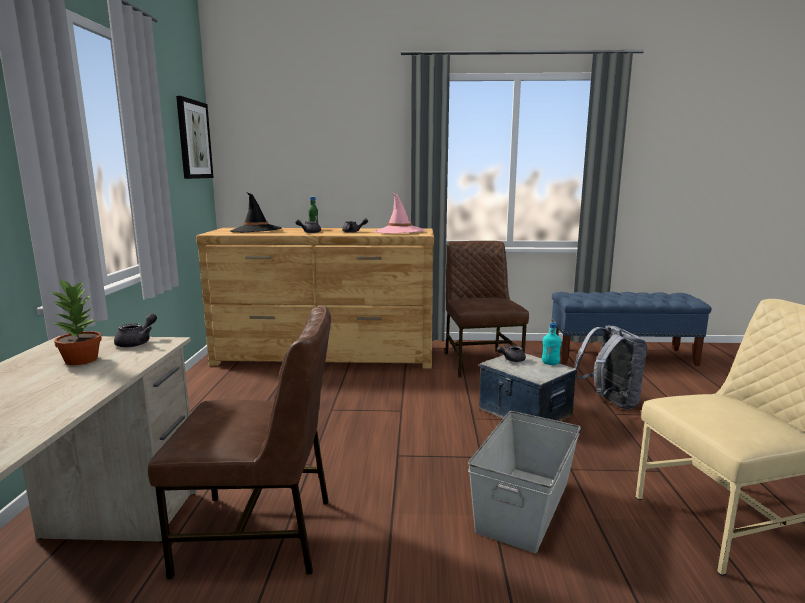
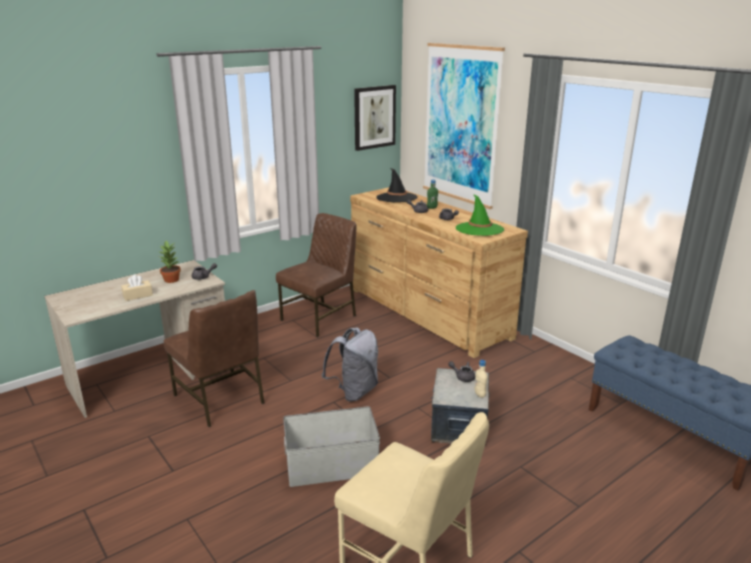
camera: 50 degrees right, 10 degrees up
pink hat [374,193,425,233] -> green hat [456,194,504,236]
brown chair [445,241,529,378] -> brown chair moved to [276,213,356,337]
turquoise bottle [542,322,561,365] -> beige bottle [475,360,487,398]
grey backpack [575,325,648,410] -> grey backpack moved to [322,327,378,402]
none -> beige tissue box [121,274,153,301]
none -> picture [423,43,505,209]

